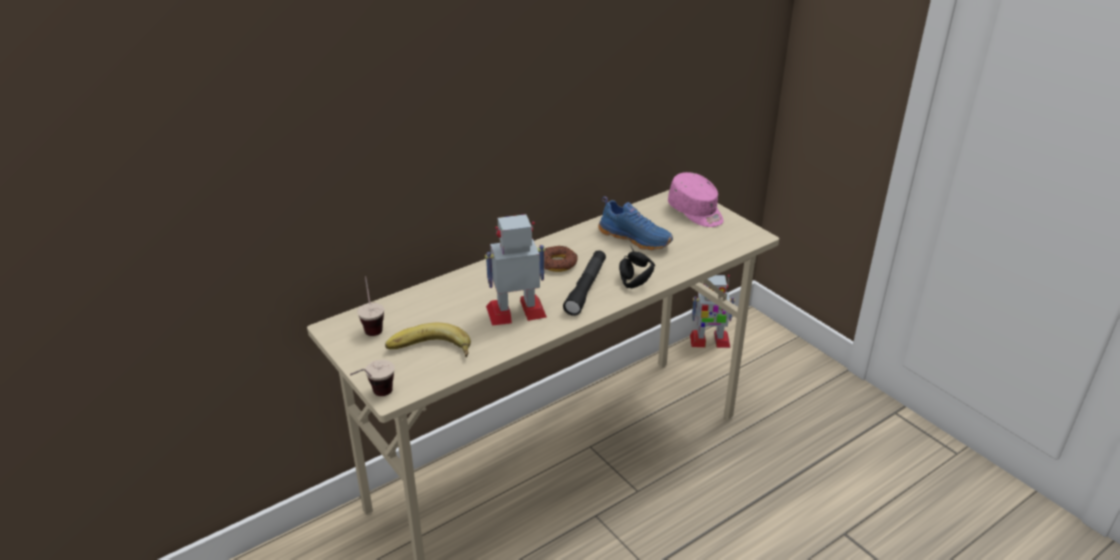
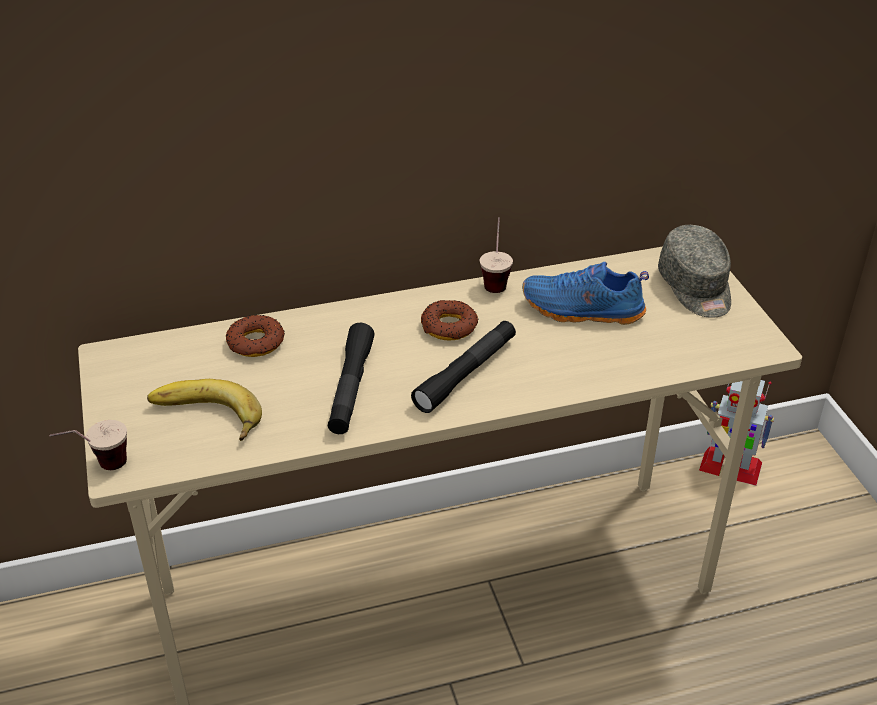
camera: 20 degrees right, 5 degrees up
cup [357,276,384,336] -> cup moved to [480,217,513,293]
toy robot [485,214,547,326] -> black flashlight [328,323,375,434]
blue shoe [598,196,673,250] -> blue shoe turned 135 degrees clockwise [522,262,649,325]
black headphones [619,247,655,288] -> none
pink cap [668,172,723,227] -> grey cap [658,225,731,318]
none -> donut [226,315,285,357]

